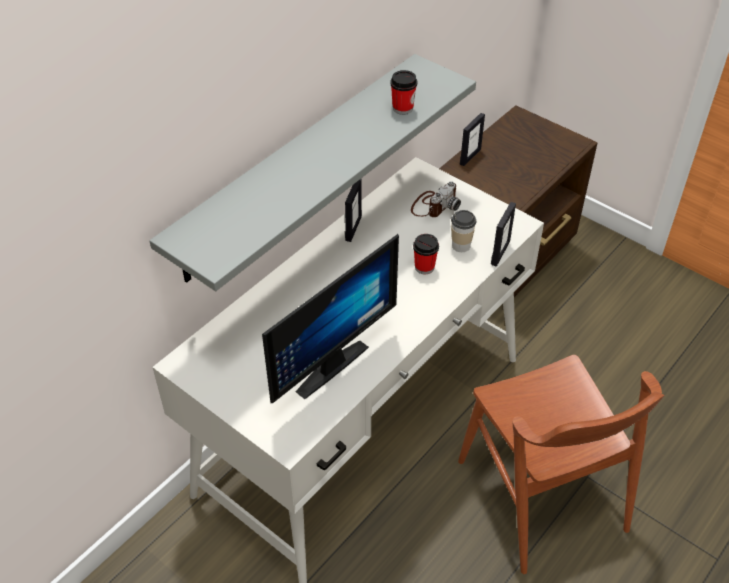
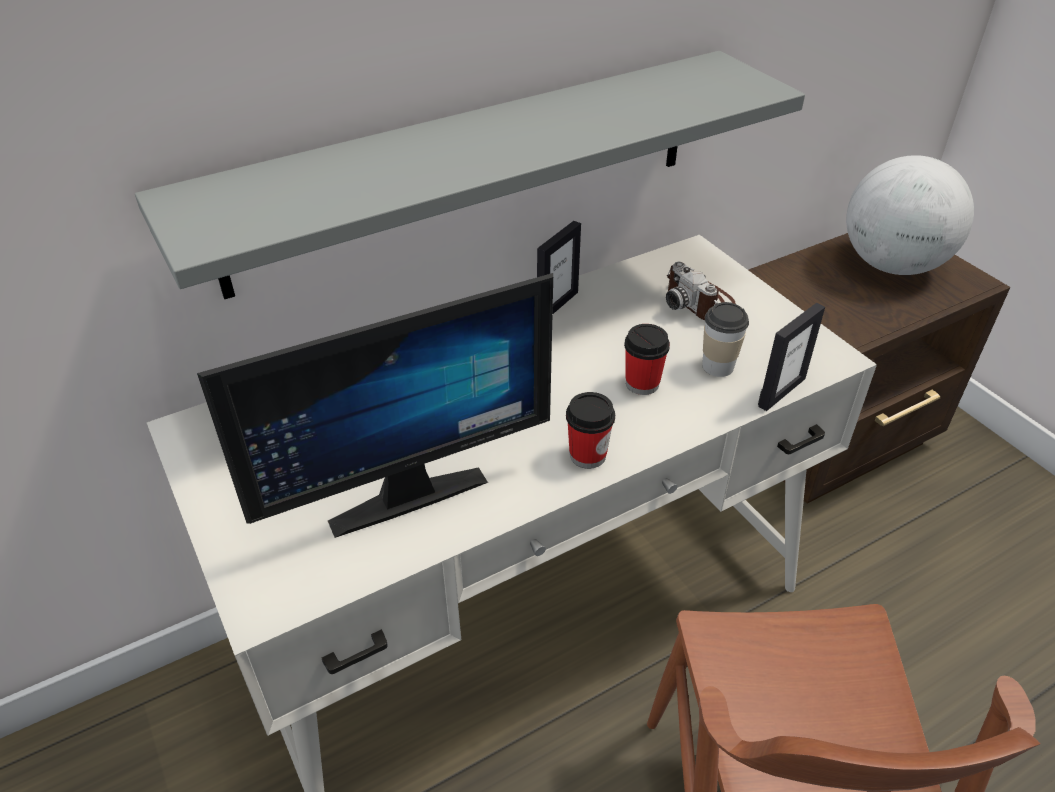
camera: 20 degrees right, 5 degrees down
cup [390,70,417,115] -> cup moved to [566,392,615,469]
camera [411,181,461,217] -> camera turned 90 degrees clockwise [666,261,736,320]
picture frame [460,113,485,166] -> none
none -> globe [846,155,974,275]

